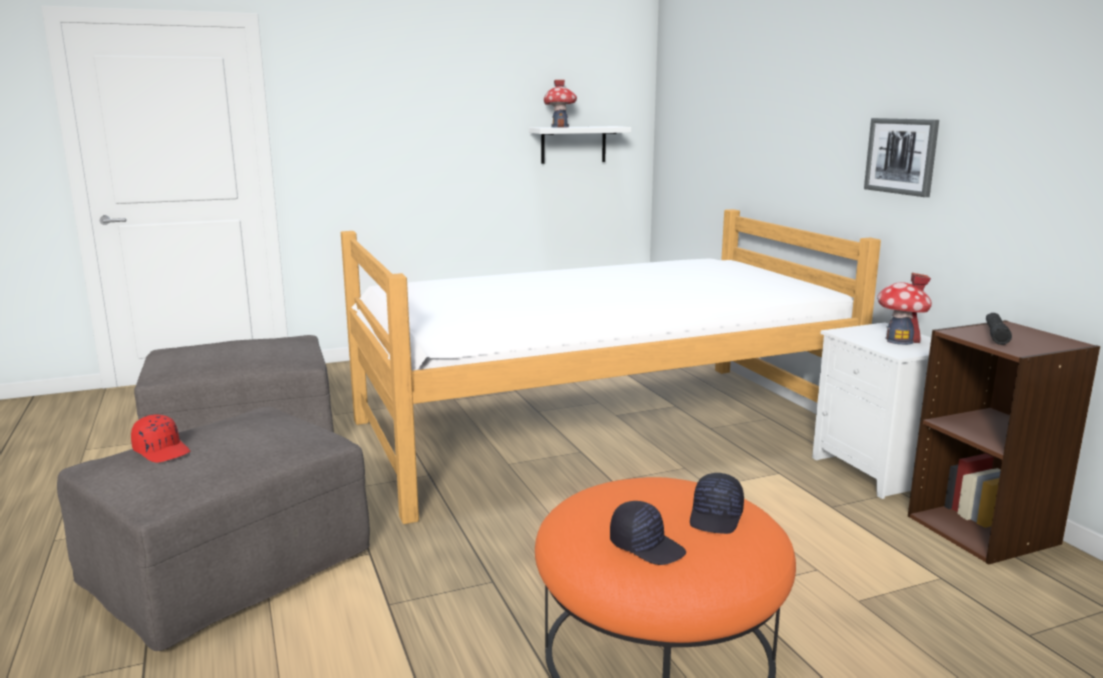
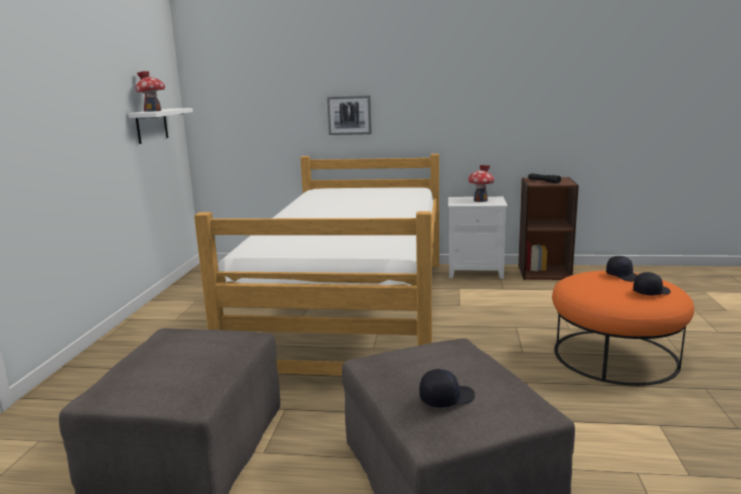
camera: 60 degrees left, 0 degrees up
red cap [131,414,190,463] -> black cap [419,369,475,407]
picture [864,118,939,197] -> picture moved to [327,95,372,135]

